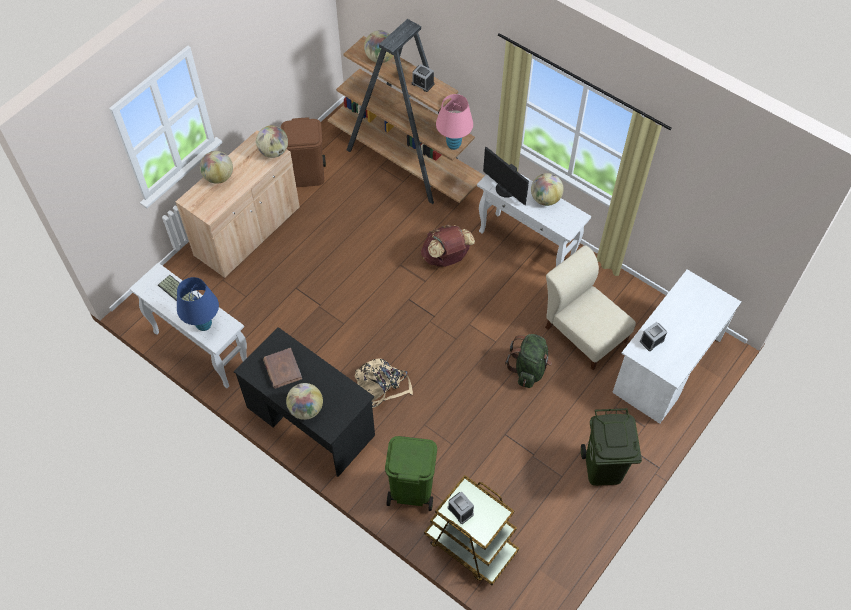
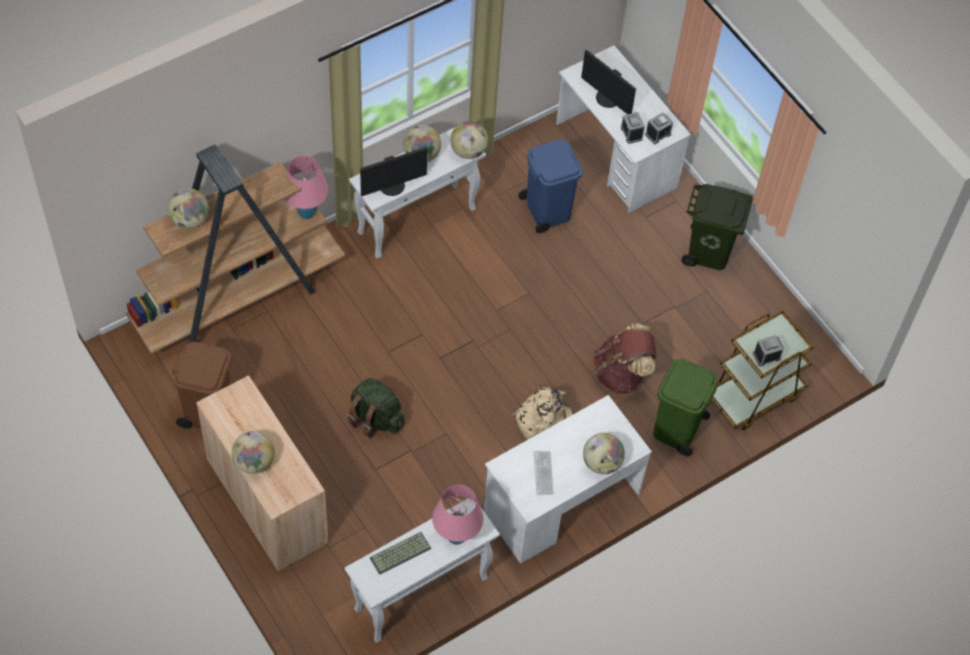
camera: 75 degrees left, 0 degrees up
blue table lamp [177,277,219,331] -> pink table lamp [432,485,483,545]
black desk [234,327,375,477] -> white desk [484,395,652,564]
globe [256,125,288,158] -> globe moved to [450,121,488,159]
brown book [263,348,302,389] -> keyboard [534,451,554,495]
alarm clock [412,64,435,92] -> alarm clock moved to [645,112,673,144]
brown backpack [421,224,475,267] -> brown backpack moved to [593,324,656,394]
green backpack [505,334,552,388] -> green backpack moved to [347,378,404,438]
beige chair [545,245,636,370] -> blue trash can [518,140,583,233]
none -> monitor [581,50,636,114]

